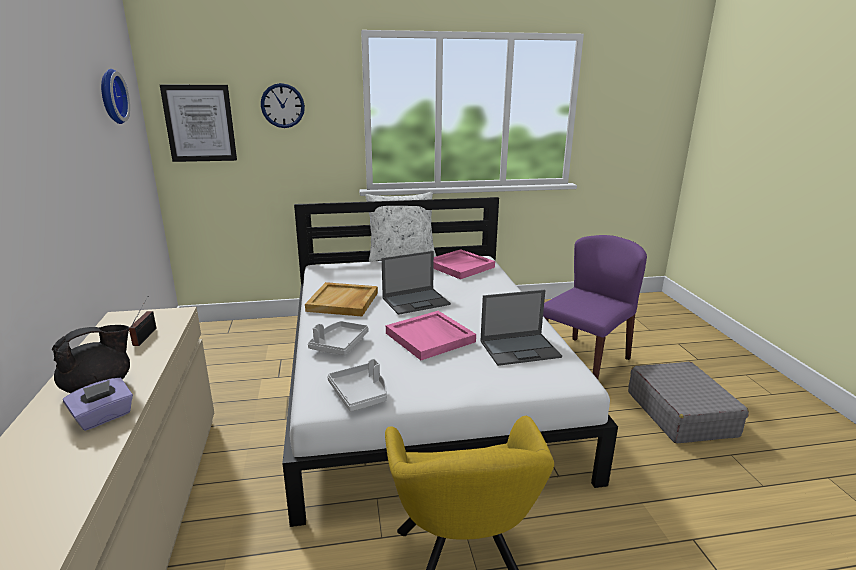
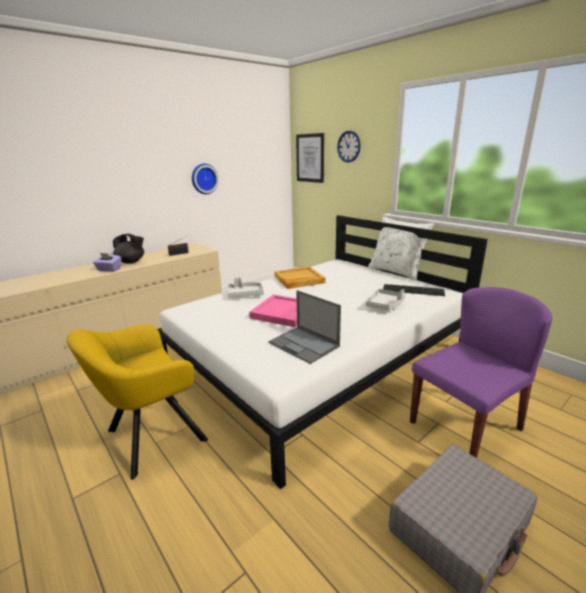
camera: 60 degrees right, 0 degrees up
wall clock [101,69,130,124] -> wall clock moved to [192,164,219,194]
grey tray [327,359,387,411] -> grey tray moved to [366,289,406,310]
laptop [382,251,451,315] -> none
pink tray [434,249,495,279] -> keyboard [383,284,445,296]
purple chair [543,235,647,379] -> purple chair turned 45 degrees counterclockwise [410,287,552,458]

